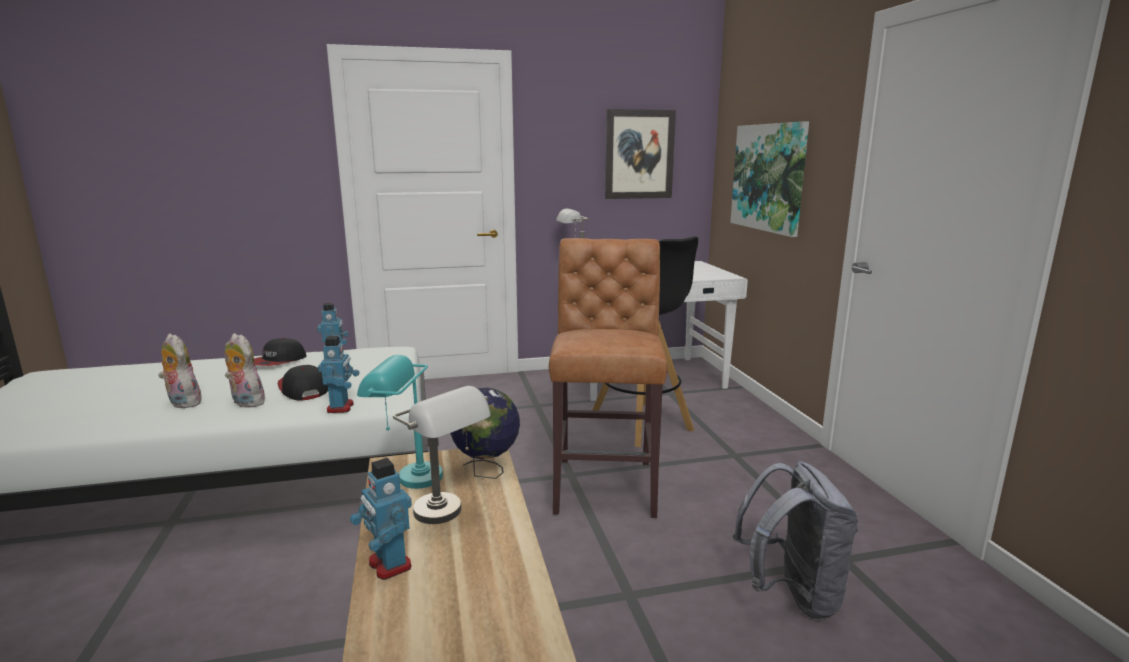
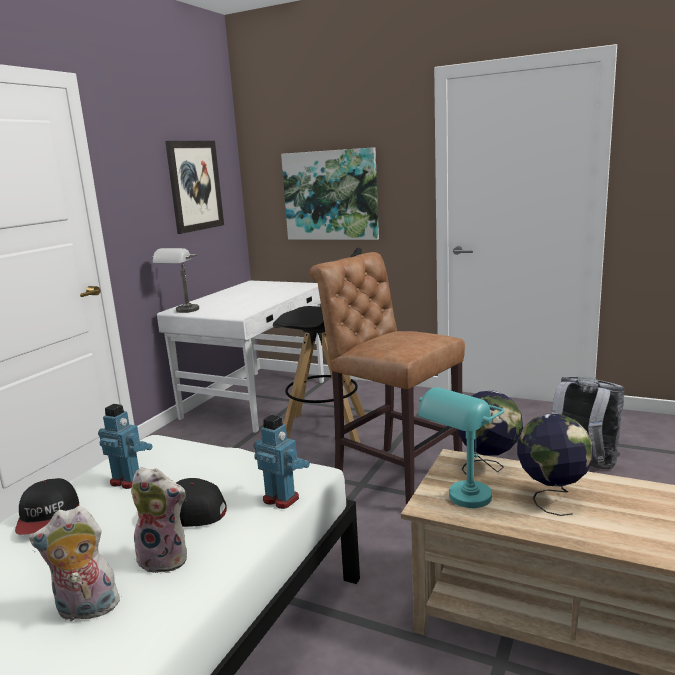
camera: 50 degrees left, 0 degrees up
plush toy [225,333,267,408] -> plush toy turned 150 degrees counterclockwise [131,467,187,573]
toy robot [350,458,412,580] -> none
grey table lamp [393,386,491,524] -> globe [517,414,593,516]

